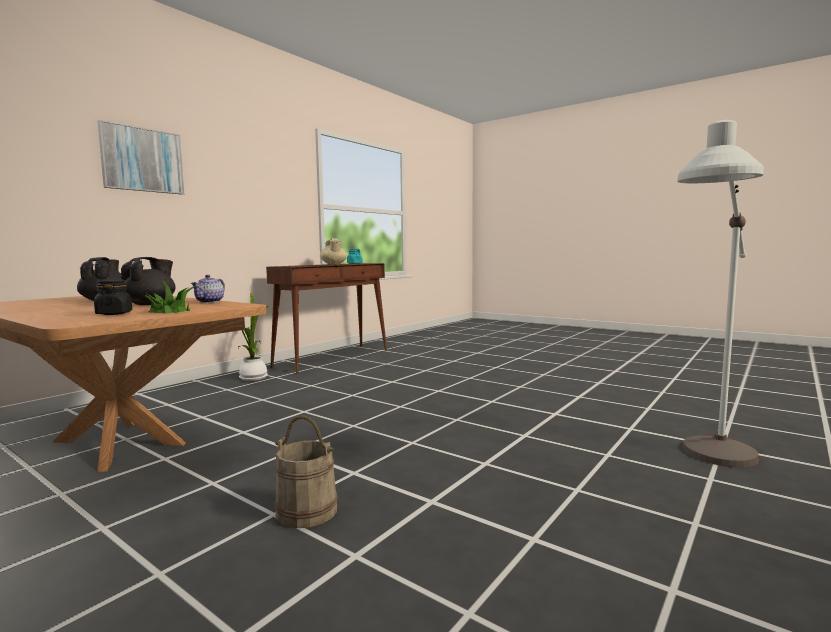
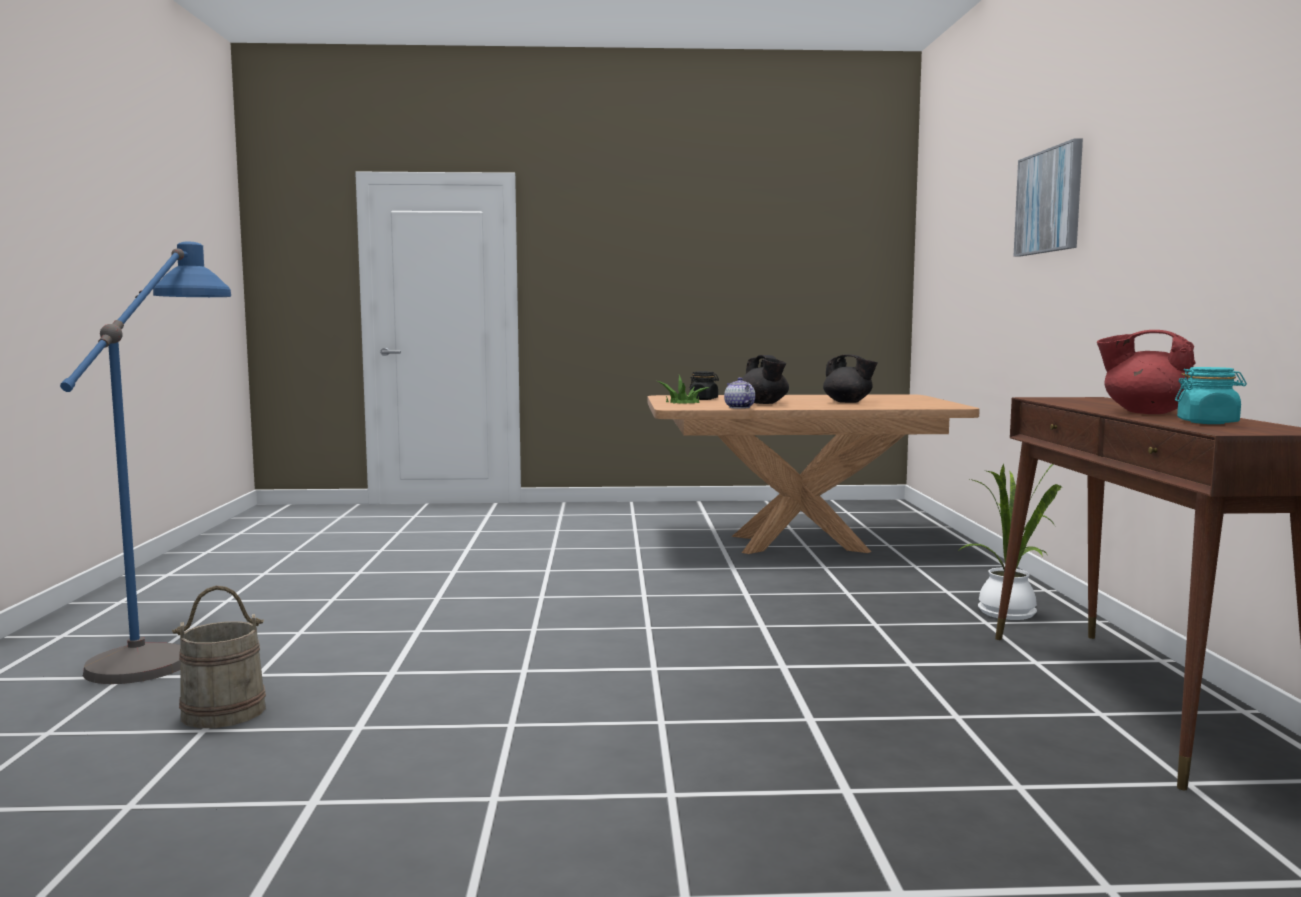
camera: 140 degrees right, 0 degrees up
beige bucket [275,415,337,528] -> beige bucket moved to [172,586,266,728]
beige teapot [320,238,347,265] -> red teapot [1097,330,1195,414]
white floor lamp [677,120,764,467] -> blue floor lamp [60,242,231,684]

